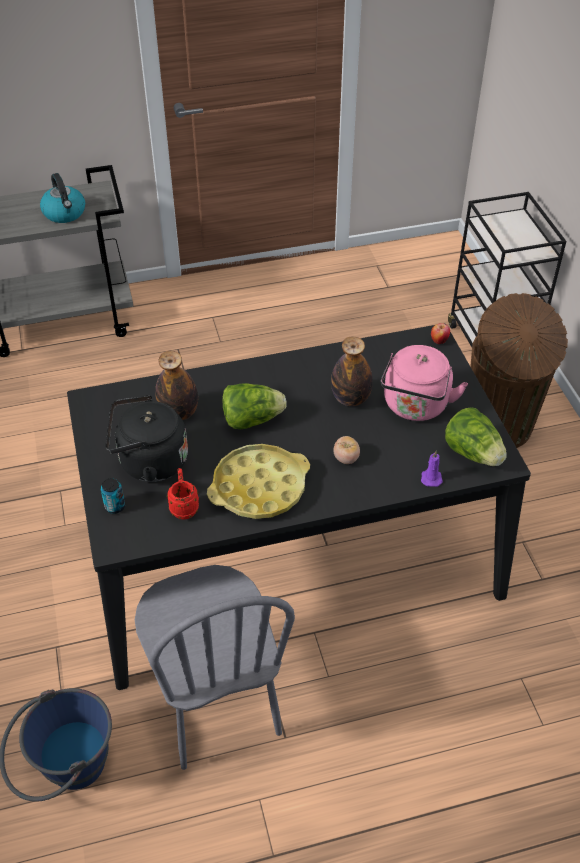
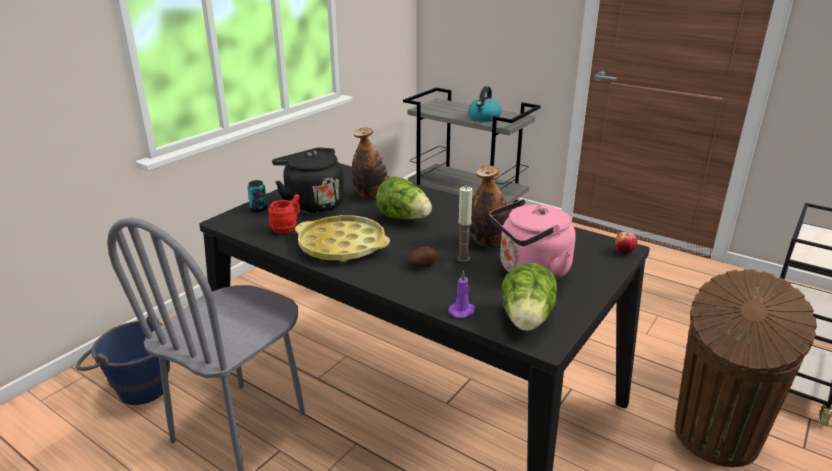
camera: 50 degrees right, 20 degrees down
tomato [333,436,360,464] -> potato [409,246,437,267]
none -> candle [457,187,472,262]

